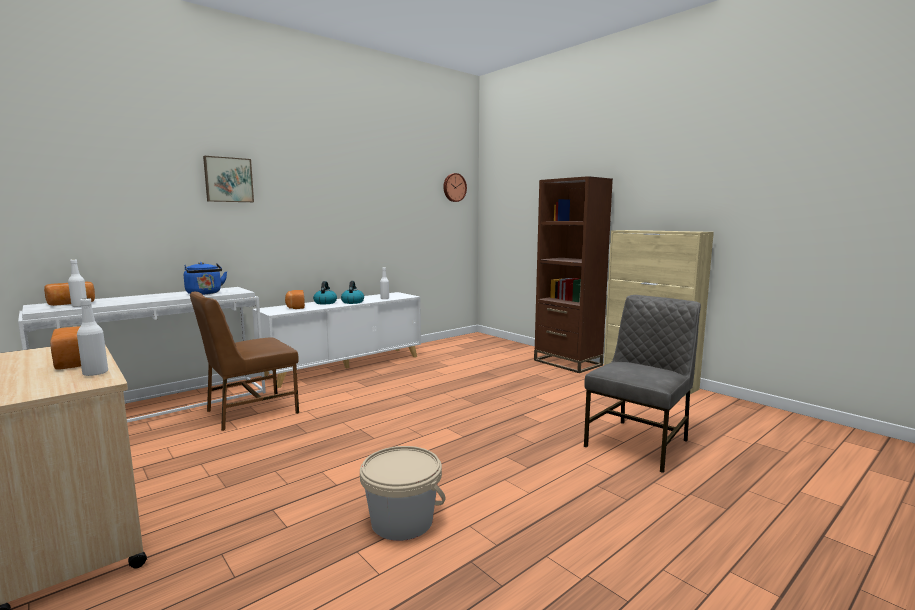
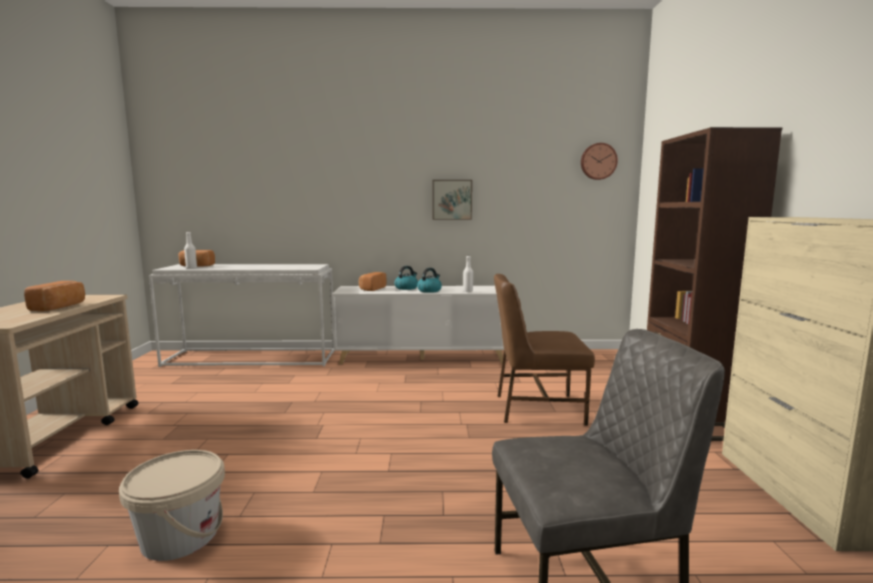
camera: 40 degrees right, 0 degrees up
white bottle [77,298,108,376] -> none
blue kettle [184,262,227,295] -> none
brown chair [190,292,299,431] -> brown chair moved to [494,274,595,426]
picture [203,156,254,202] -> picture moved to [432,180,472,220]

